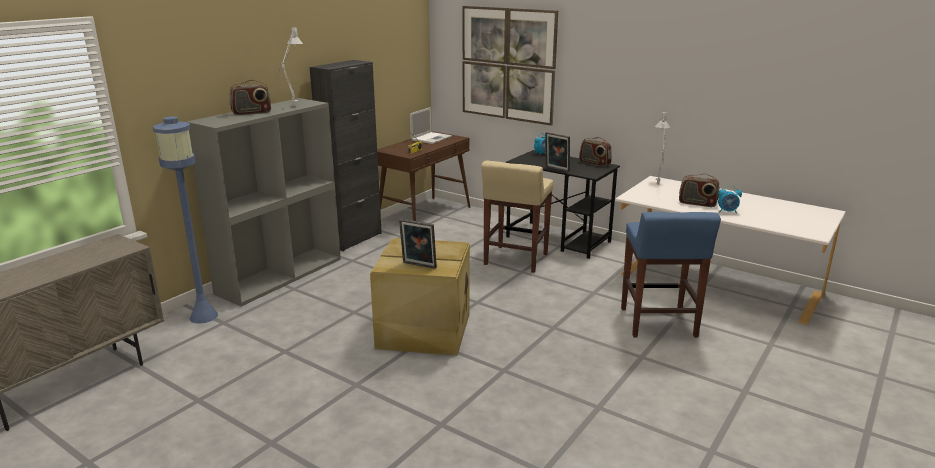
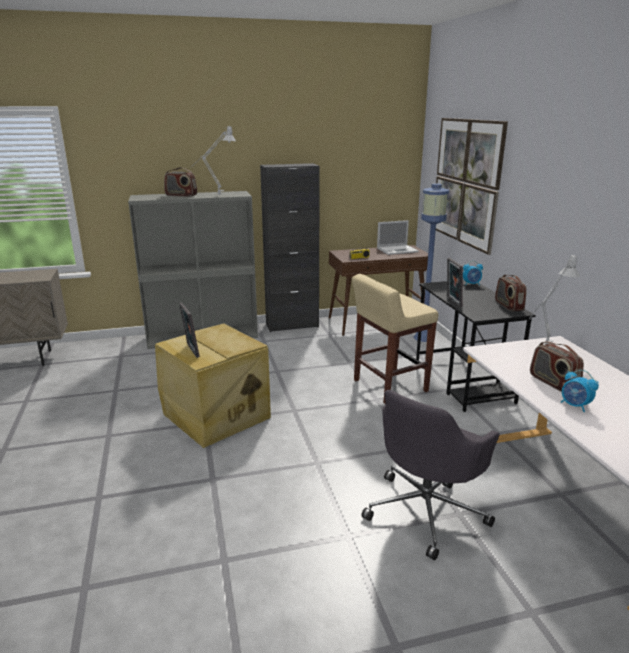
camera: 40 degrees right, 0 degrees up
blue floor lamp [153,116,218,323] -> blue floor lamp moved to [414,183,449,342]
blue stool [621,212,721,338] -> grey office chair [361,390,500,560]

